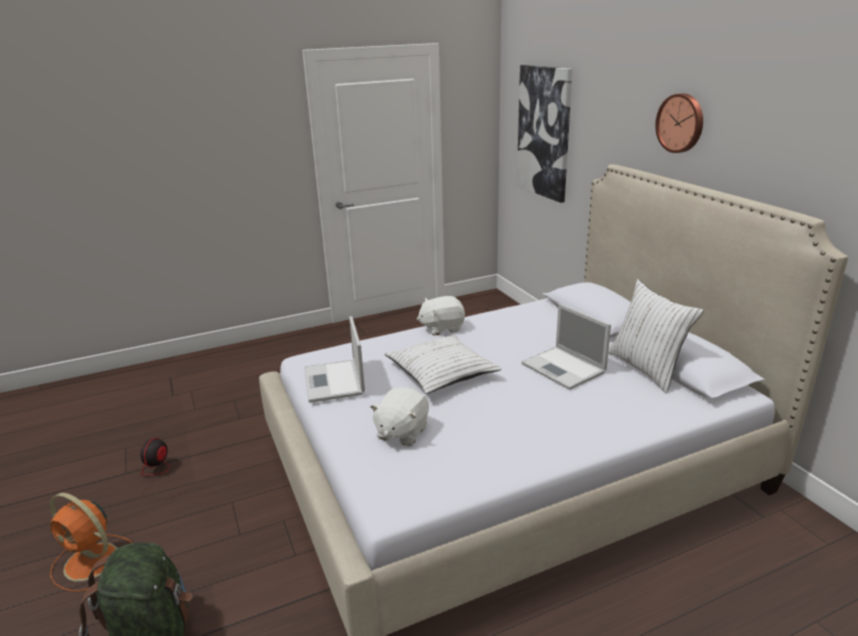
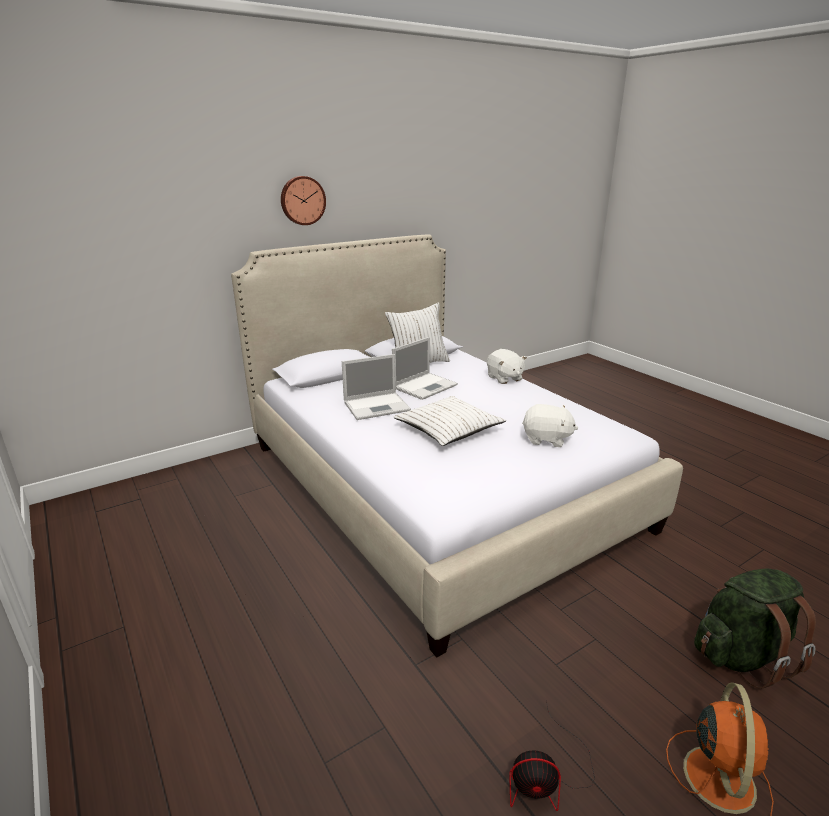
camera: 100 degrees left, 0 degrees up
laptop [304,316,365,403] -> laptop moved to [342,354,411,420]
white plush toy [417,296,465,336] -> white plush toy moved to [487,349,527,384]
picture [517,65,573,203] -> none

